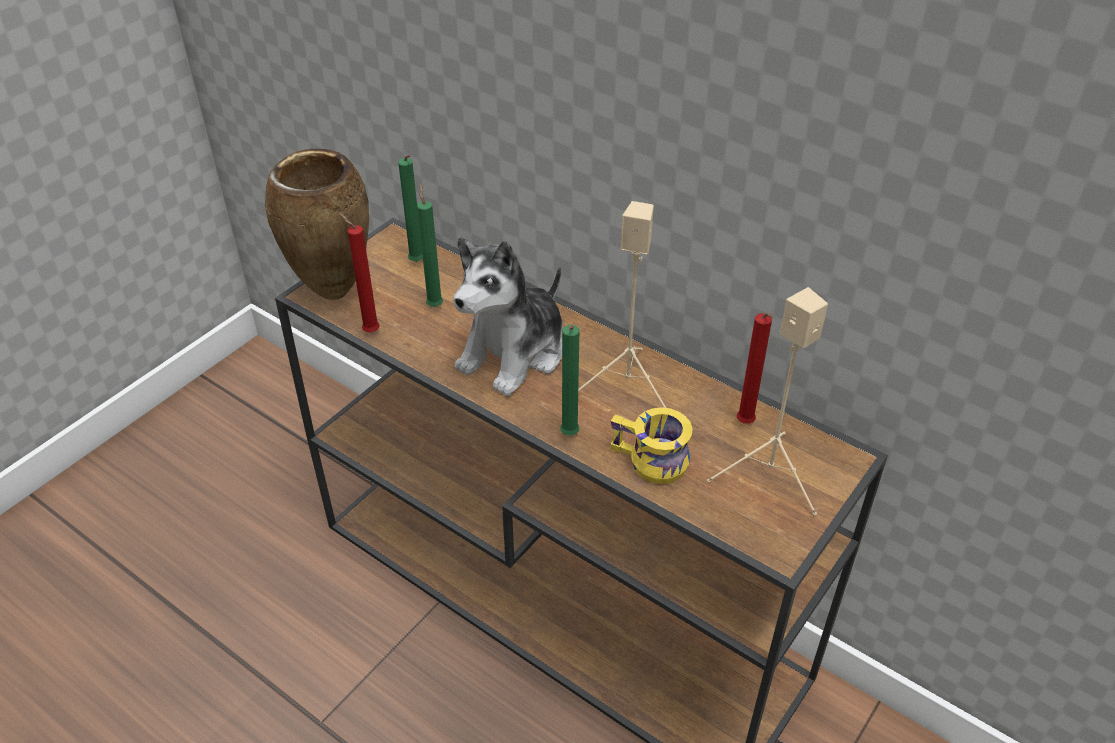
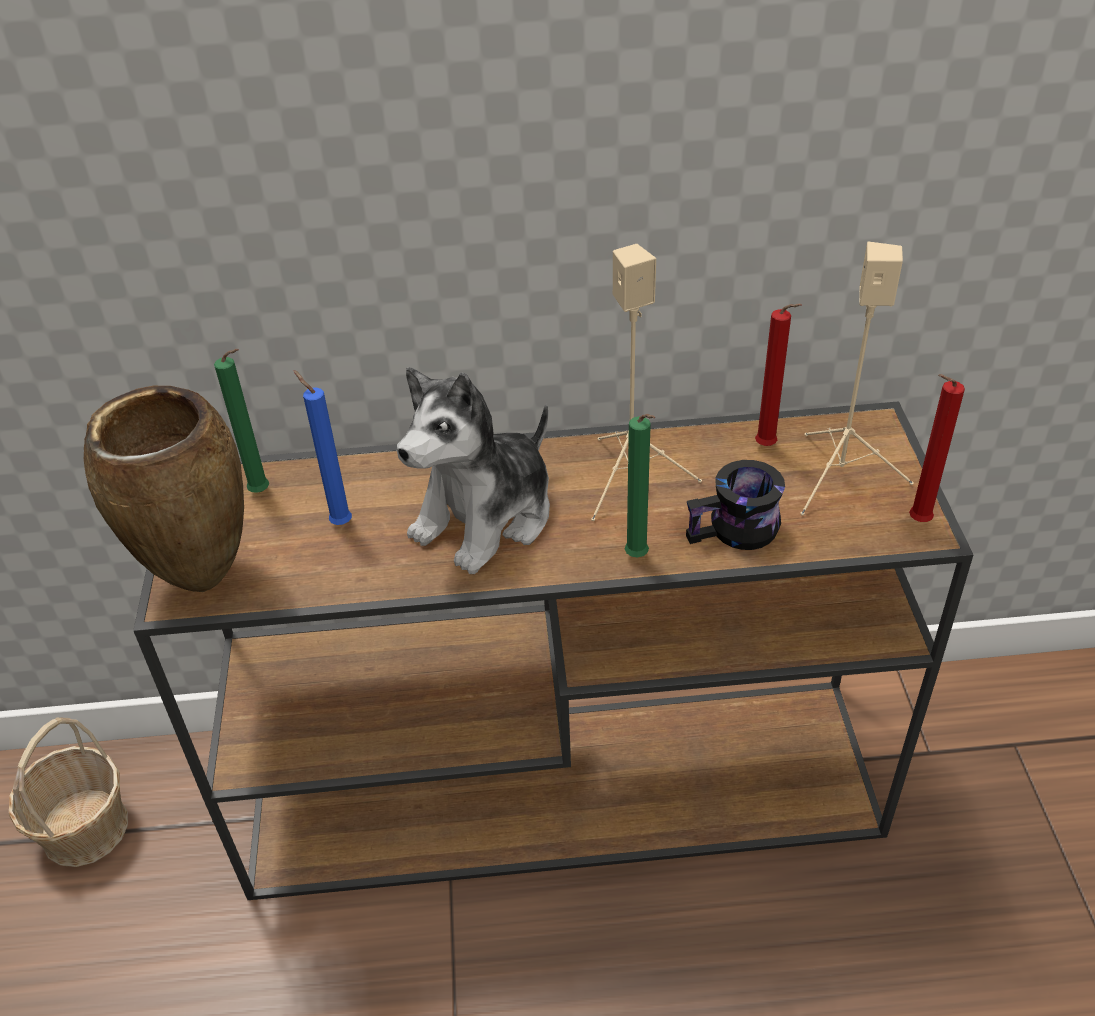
camera: 40 degrees left, 0 degrees up
red candle [339,213,380,332] -> red candle moved to [909,374,965,522]
green candle [417,184,443,307] -> blue candle [293,370,352,525]
plush toy [453,237,563,396] -> plush toy turned 45 degrees clockwise [397,367,550,574]
yellow mug [610,407,693,484] -> black mug [686,460,785,550]
none -> basket [9,717,128,867]

